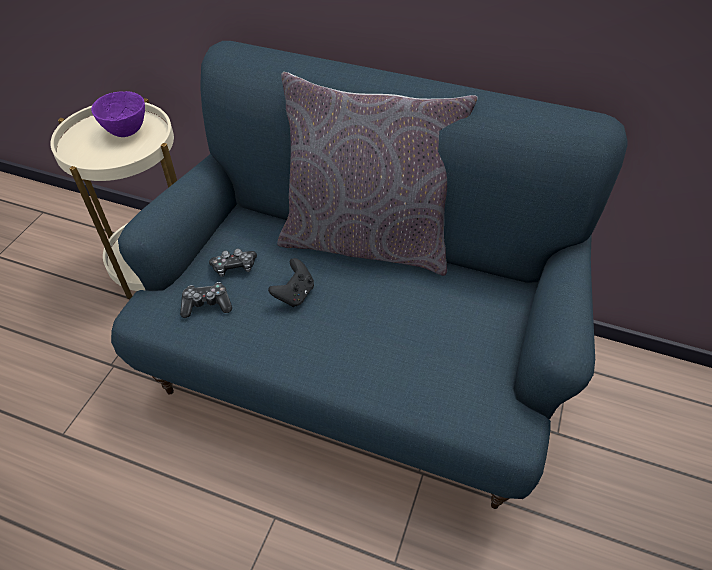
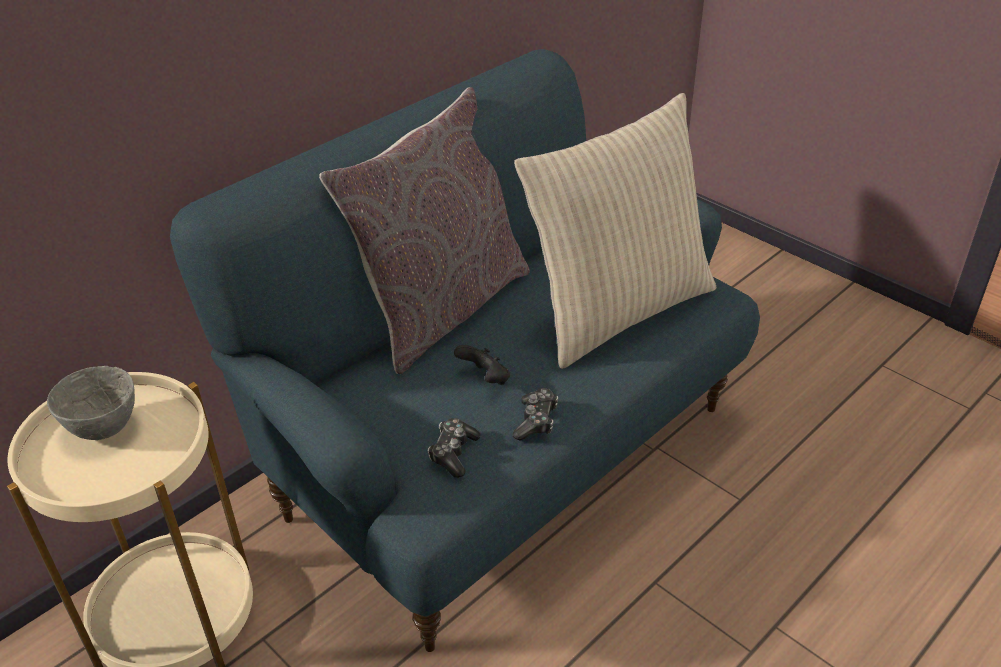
camera: 65 degrees left, 10 degrees down
purple bowl [91,91,145,137] -> grey bowl [47,366,135,440]
game controller [209,249,257,277] -> game controller moved to [513,388,558,441]
none -> beige pillow [514,93,716,369]

